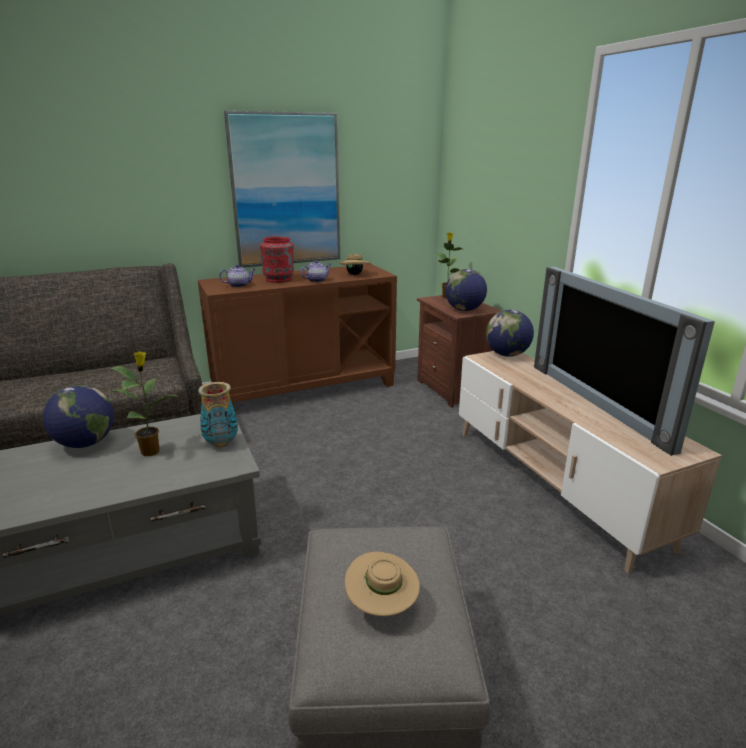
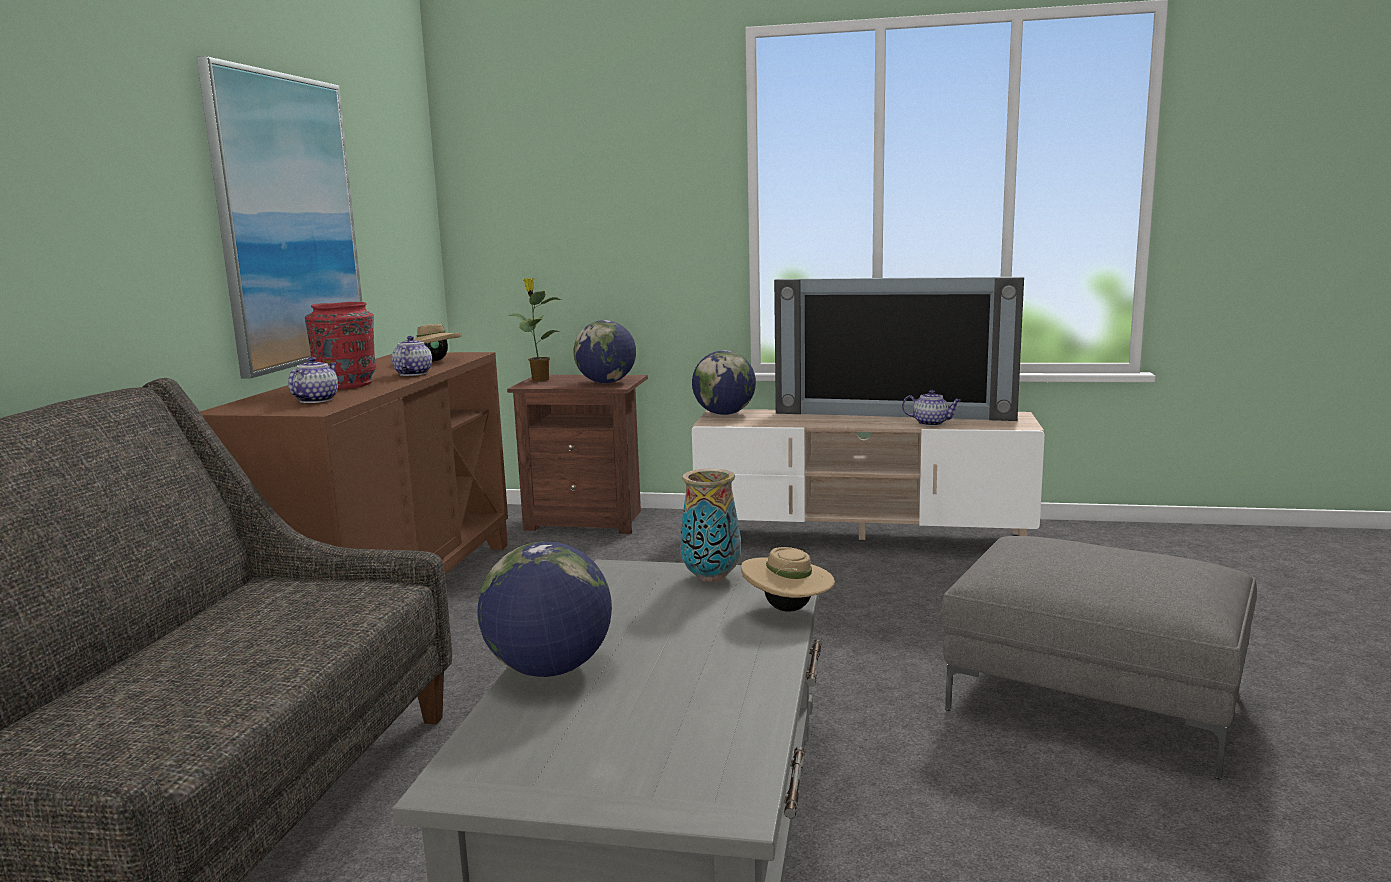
camera: 55 degrees left, 10 degrees down
potted plant [108,351,176,456] -> none
beige hat [345,552,420,616] -> beige hat moved to [741,547,835,612]
none -> teapot [902,390,961,426]

